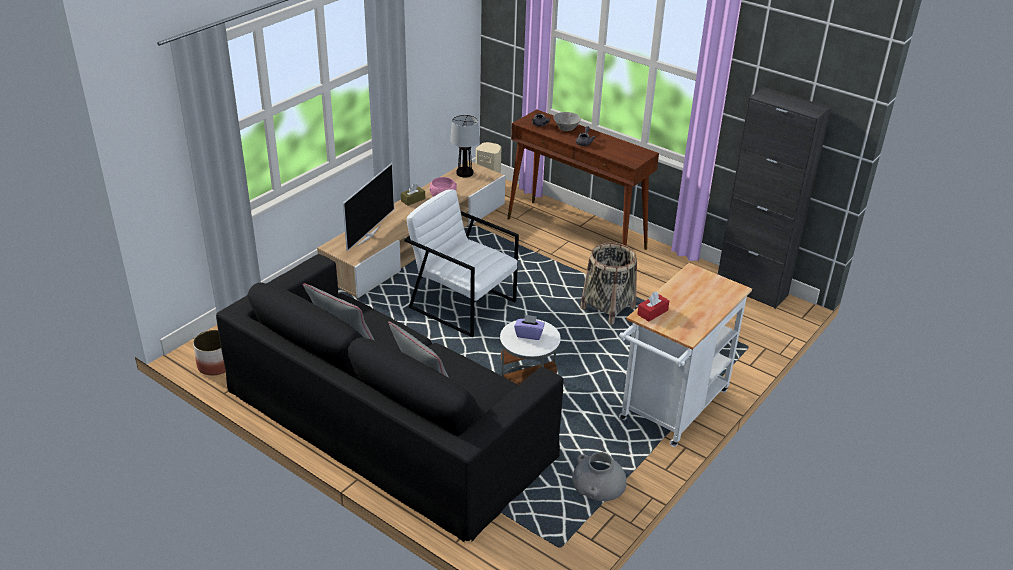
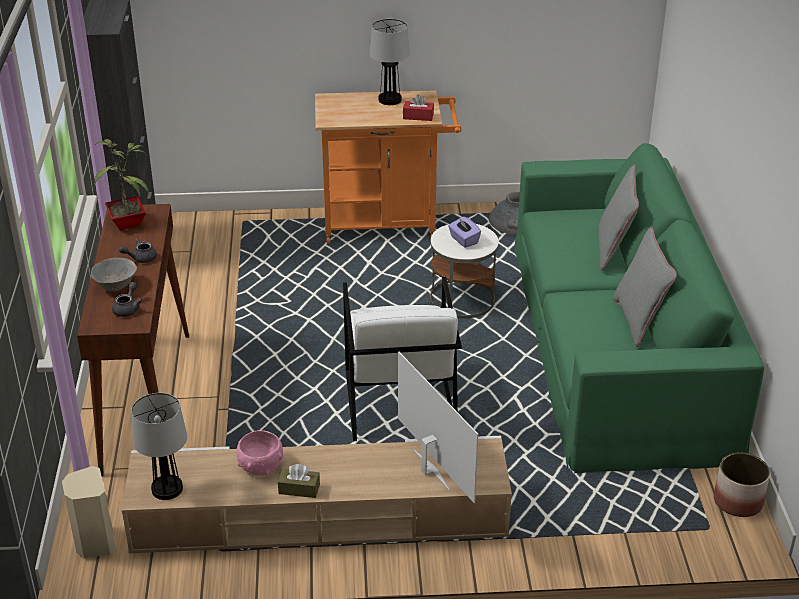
camera: 130 degrees left, 0 degrees up
black sofa [216,254,564,542] -> green sofa [514,143,764,473]
television [343,163,394,251] -> television turned 75 degrees clockwise [398,352,478,503]
basket [580,242,637,325] -> none
white cart [619,263,752,447] -> orange cart [315,90,462,244]
none -> potted plant [94,139,149,230]
none -> table lamp [370,19,410,105]

